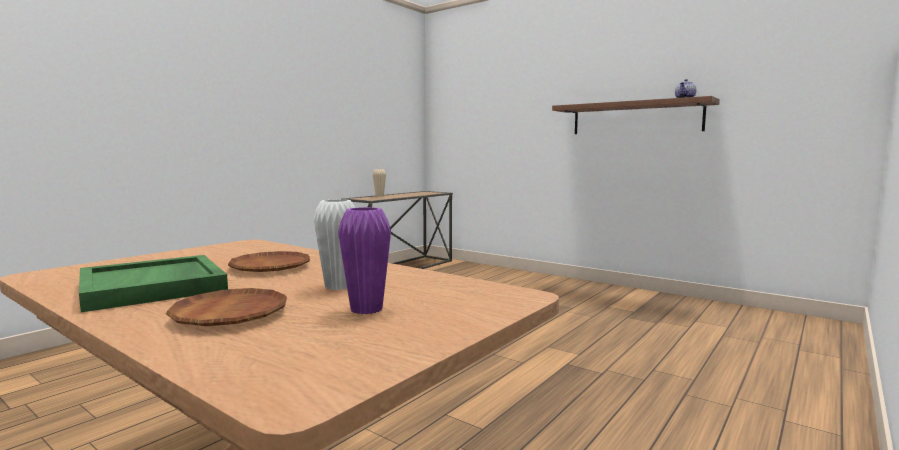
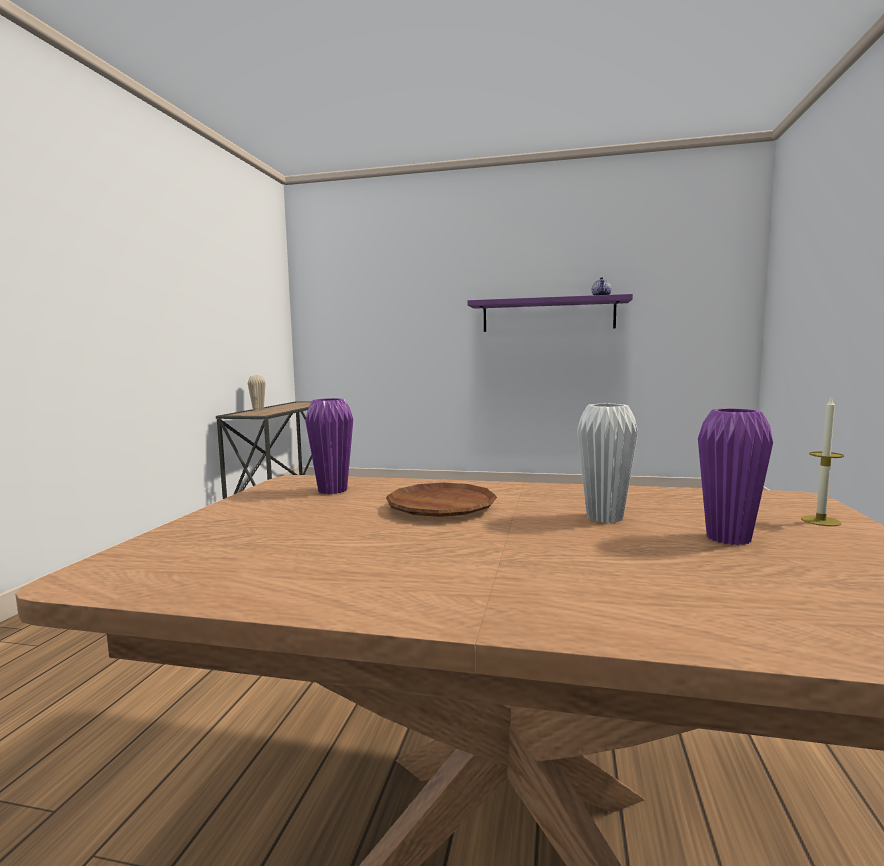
camera: 25 degrees left, 0 degrees up
green tray [79,255,228,312] -> none
brown plate [166,288,287,326] -> none
brown shelf [552,96,720,134] -> purple shelf [467,294,633,332]
none -> purple vase [305,398,353,494]
none -> candle [801,398,844,526]

